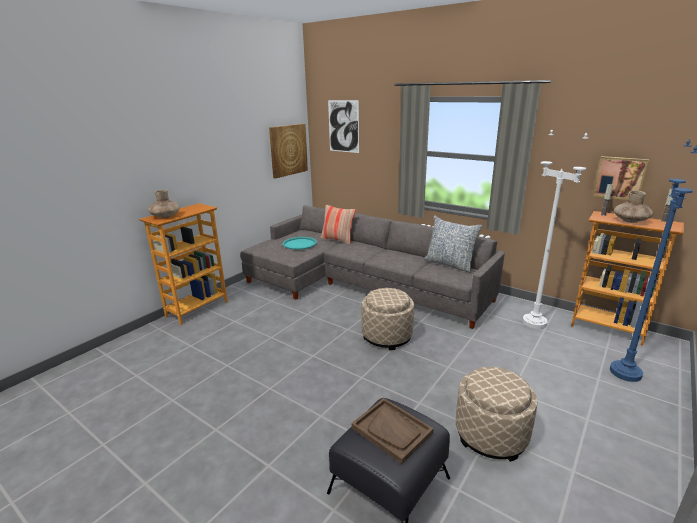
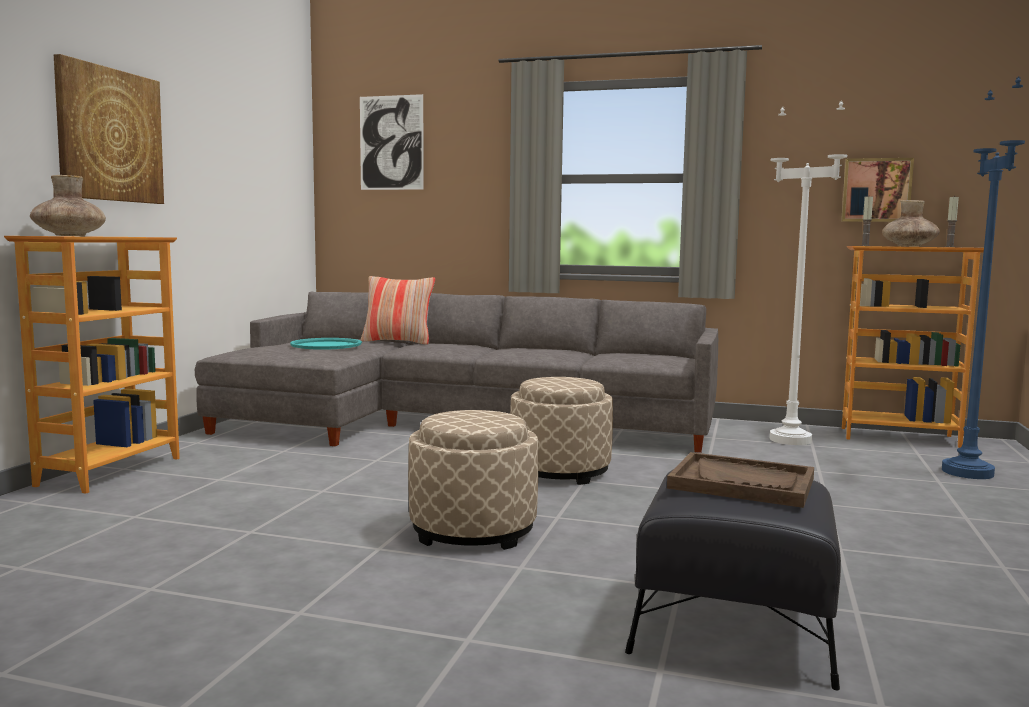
camera: 20 degrees left, 15 degrees down
picture [269,124,308,179] -> picture moved to [54,54,164,204]
pillow [424,216,482,273] -> none
beige ottoman [456,367,538,462] -> beige ottoman moved to [408,410,538,550]

